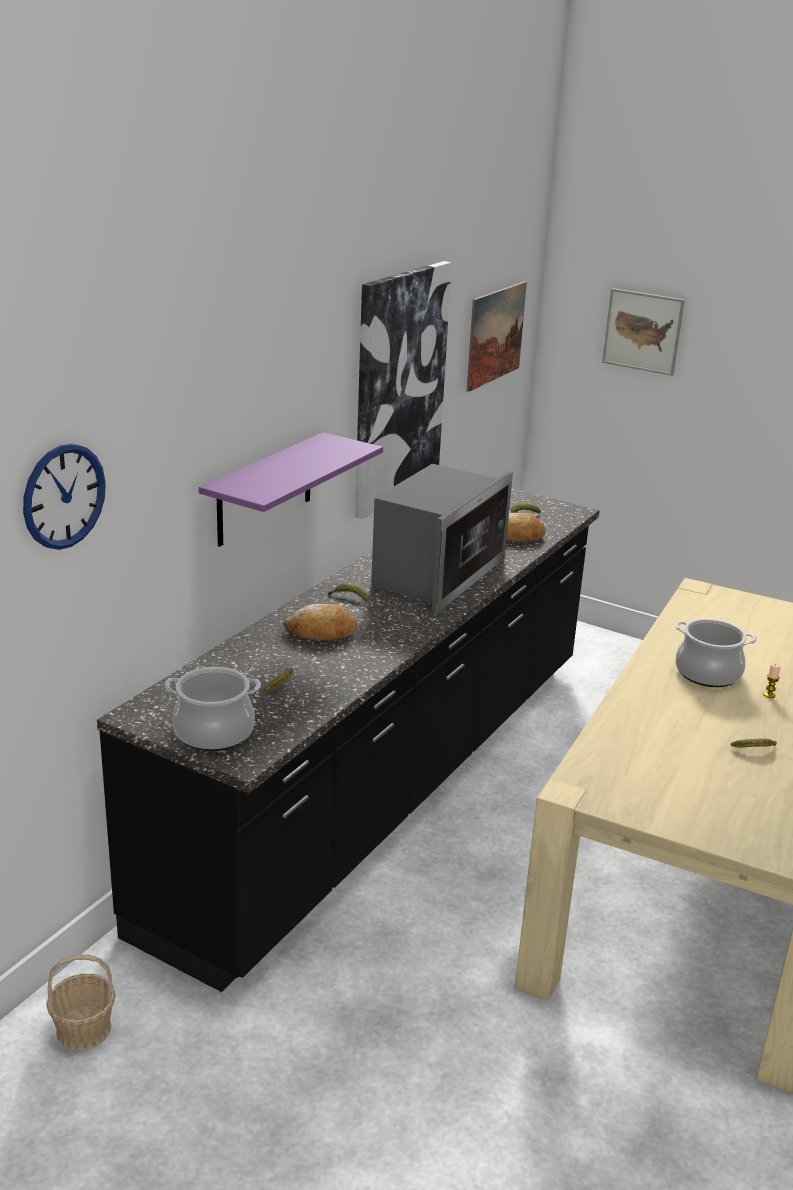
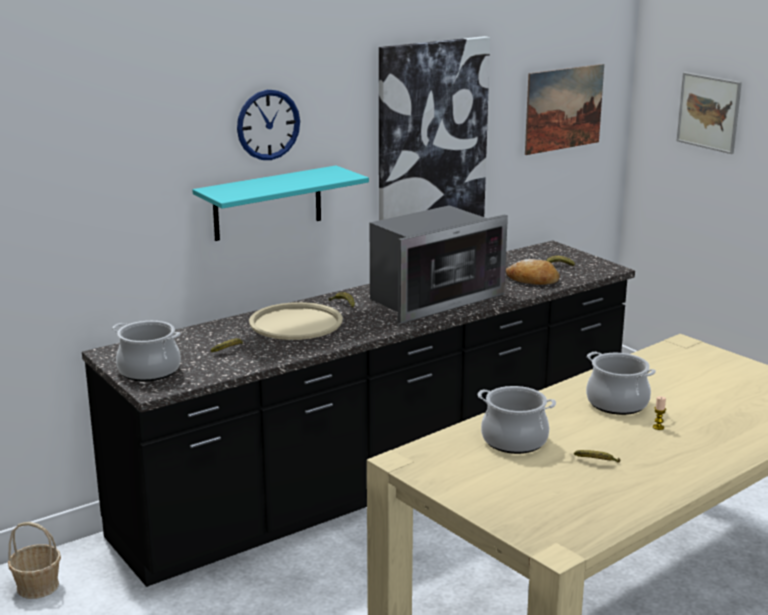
camera: 25 degrees right, 5 degrees down
wall clock [23,444,106,550] -> wall clock moved to [237,90,300,160]
purple shelf [199,432,383,547] -> turquoise shelf [192,166,369,241]
bread [283,604,357,640] -> beige tray [249,302,343,340]
none -> cooking pot [477,386,556,454]

